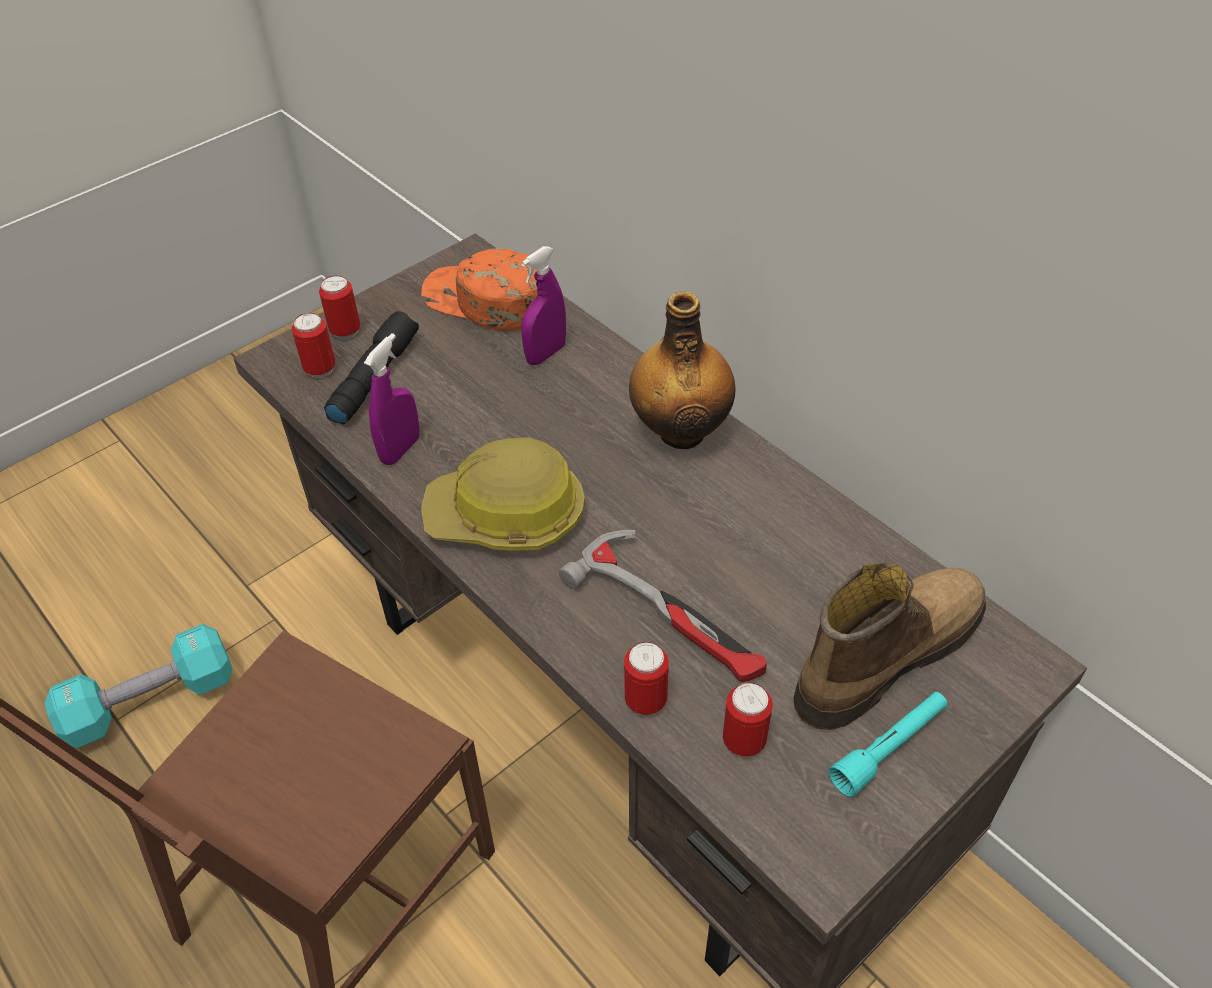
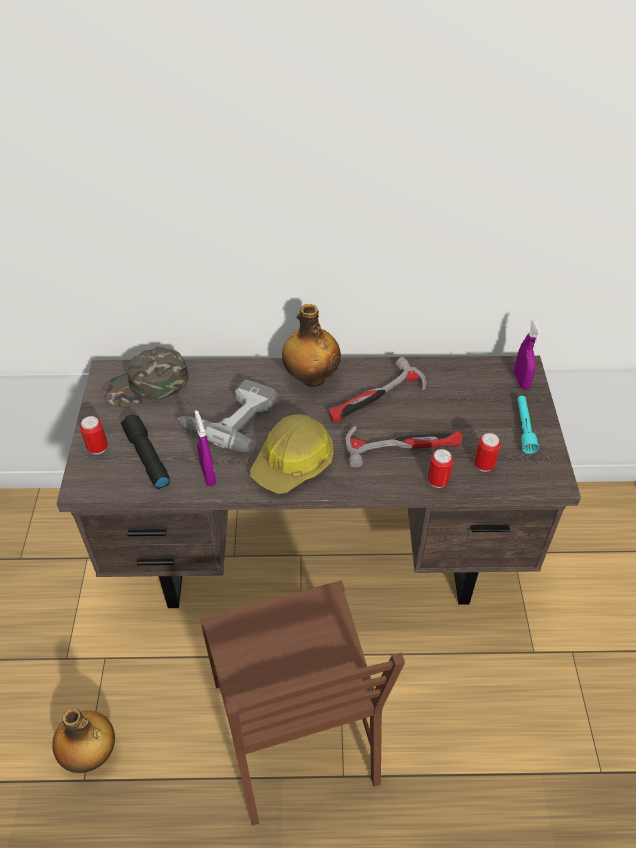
camera: 50 degrees left, 0 degrees up
turquoise dumbbell [44,624,232,749] -> bottle [52,708,115,773]
can [292,313,335,378] -> none
orange cap [421,248,538,331] -> green cap [103,347,188,408]
purple spray bottle [521,246,566,365] -> purple spray bottle moved to [514,321,542,389]
boot [793,563,986,730] -> none
none -> power drill [178,380,278,453]
none -> hammer [329,357,426,423]

